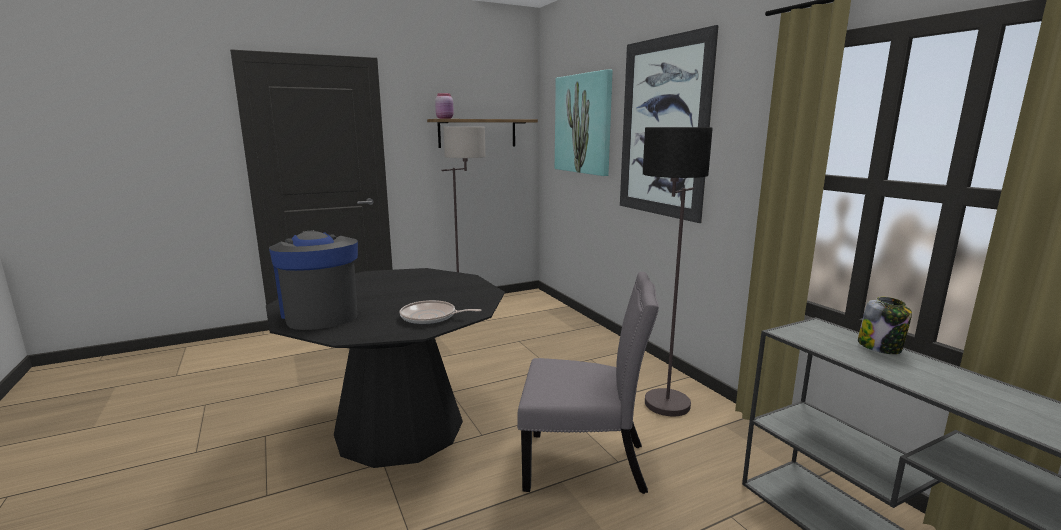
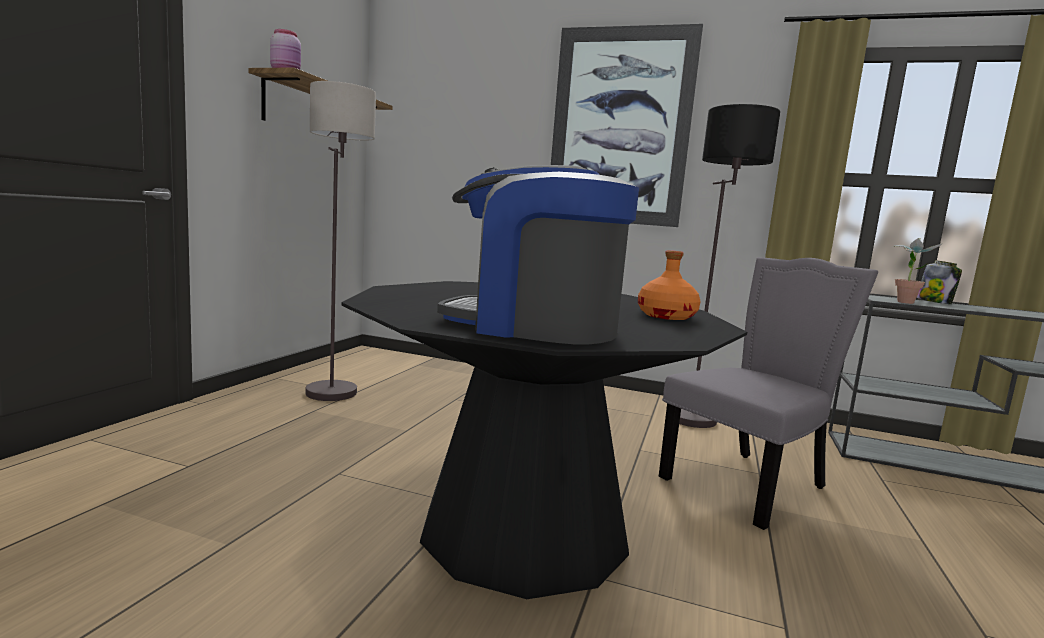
camera: 45 degrees left, 5 degrees down
frying pan [400,300,482,325] -> orange bottle [638,250,701,320]
picture [555,69,613,176] -> none
none -> potted plant [893,238,943,304]

